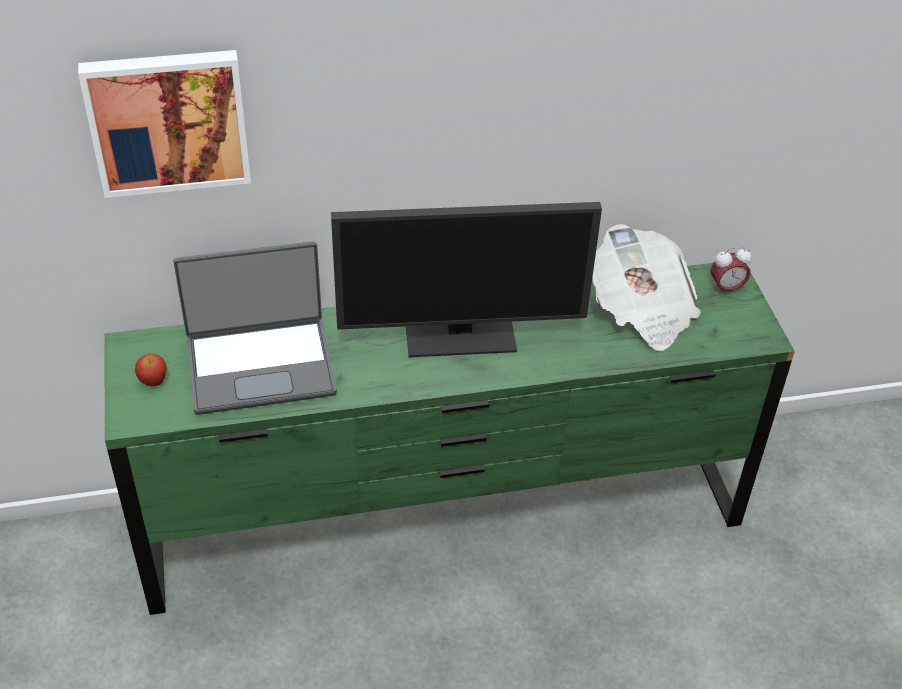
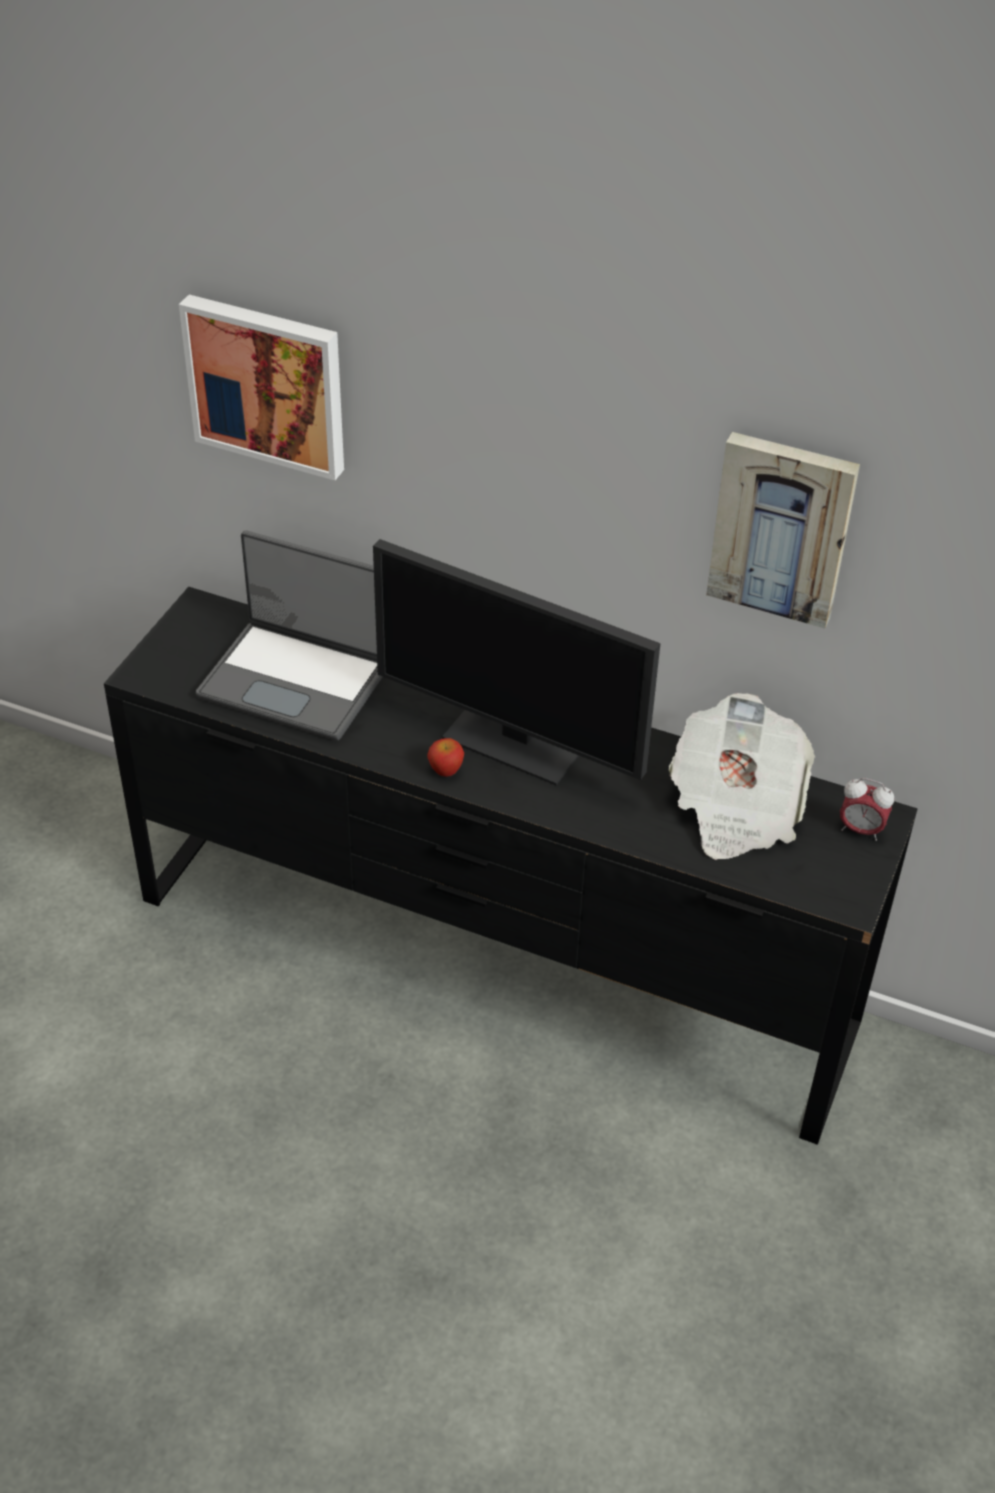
camera: 35 degrees right, 0 degrees up
green dresser [104,263,795,615] -> black dresser [104,587,917,1145]
apple [135,354,166,386] -> apple moved to [427,738,464,777]
none -> picture [706,432,860,628]

